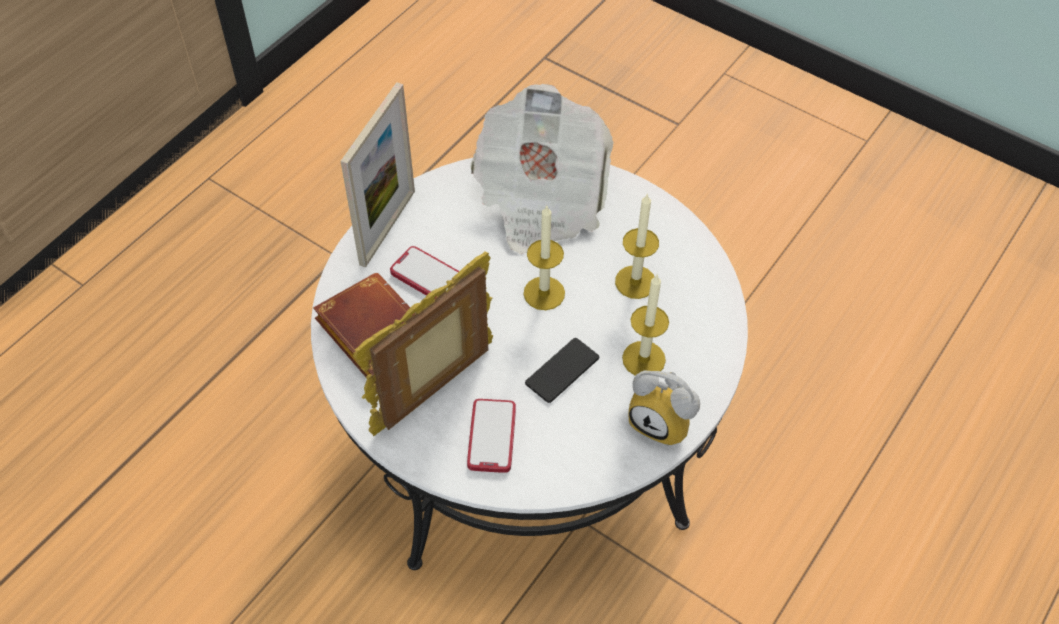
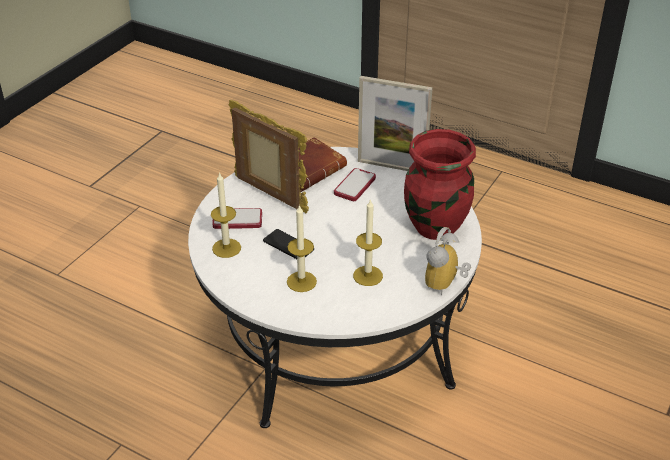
camera: 85 degrees right, 15 degrees down
newspaper [470,84,614,254] -> red vase [404,129,476,240]
candle [523,205,565,310] -> candle moved to [211,172,241,258]
alarm clock [629,371,700,446] -> alarm clock moved to [425,227,471,296]

